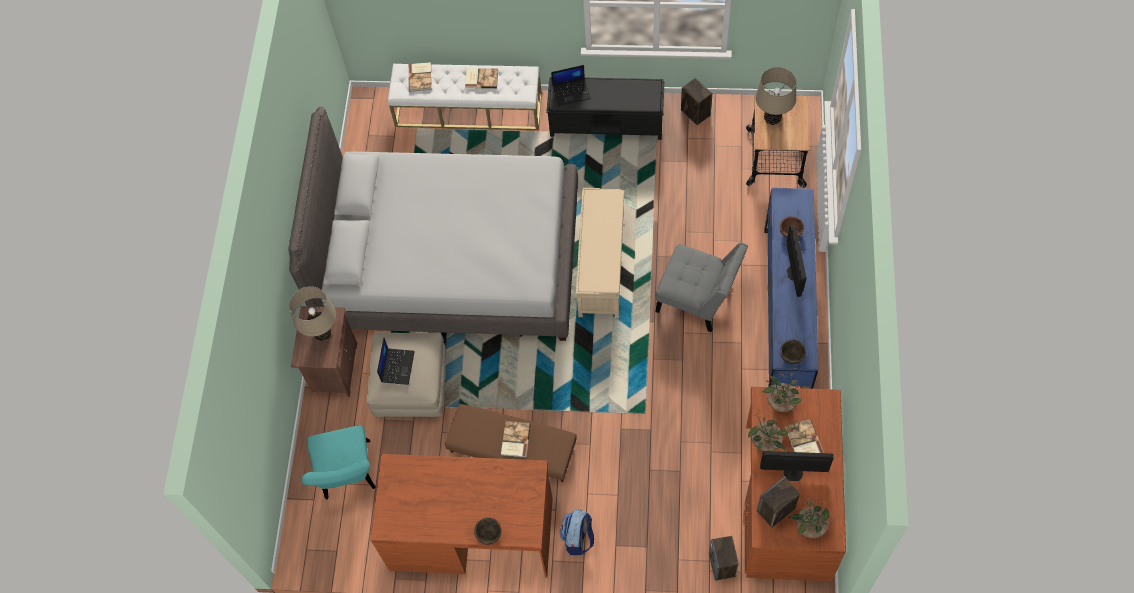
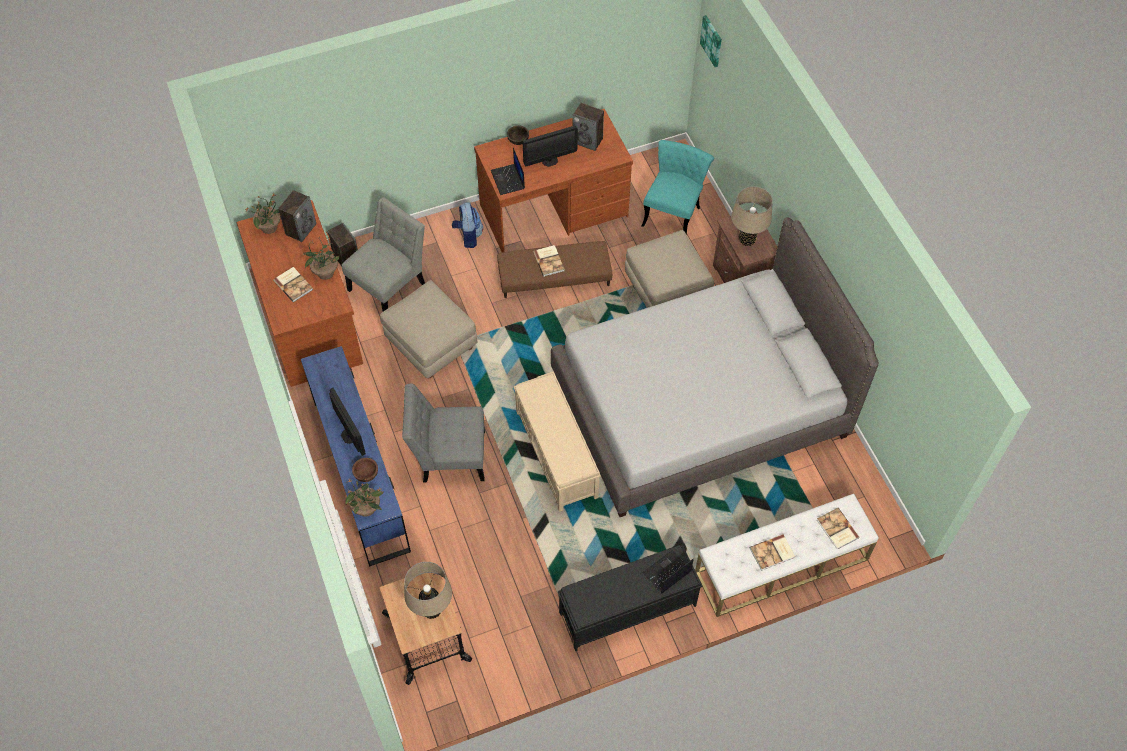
camera: 150 degrees right, 5 degrees down
turquoise chair [302,426,376,499] -> turquoise chair turned 60 degrees clockwise [641,140,714,235]
laptop [377,338,415,385] -> laptop moved to [491,148,525,195]
speaker [681,77,712,125] -> speaker moved to [572,103,604,151]
monitor [760,451,833,481] -> monitor moved to [523,126,578,167]
potted plant [762,372,802,412] -> potted plant moved to [345,478,384,517]
brown bowl [780,340,806,364] -> none
none -> grey chair [342,197,425,312]
none -> beige ottoman [380,280,477,378]
none -> picture [700,15,722,67]

